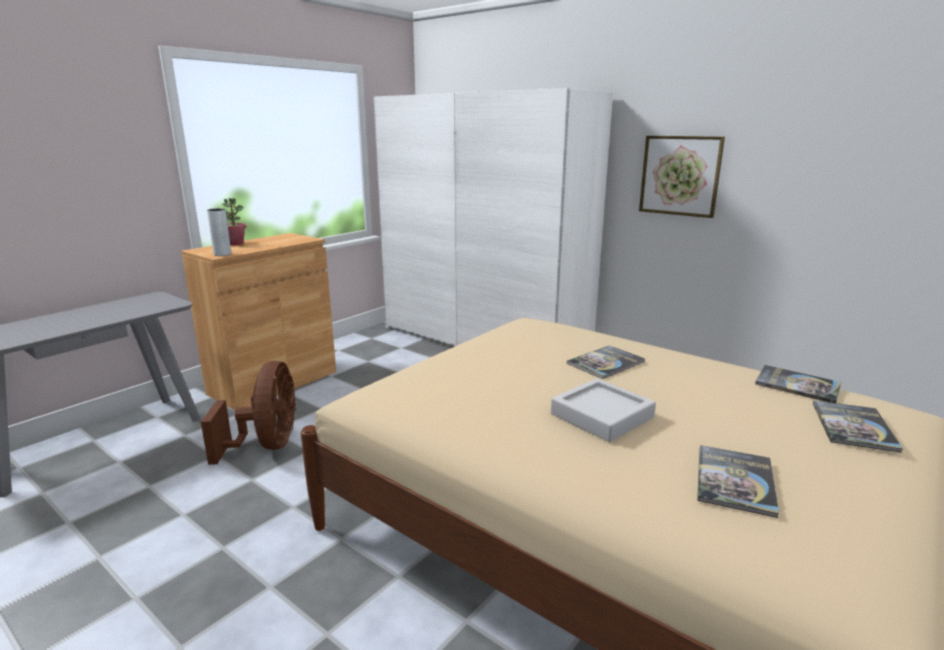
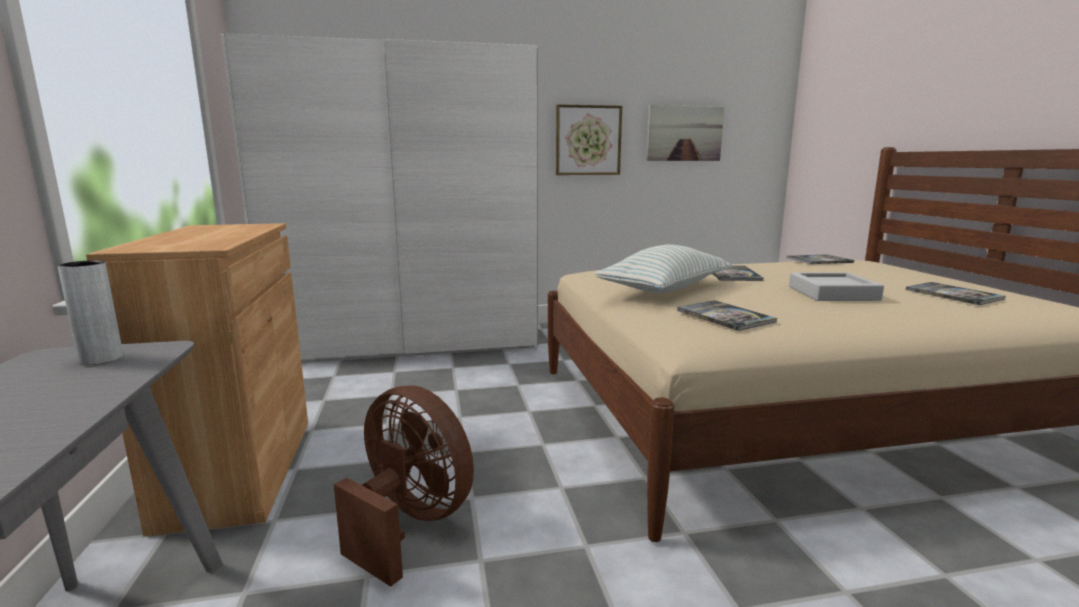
camera: 50 degrees left, 5 degrees down
grey vase [207,208,231,256] -> grey vase moved to [58,260,123,365]
potted plant [222,198,246,245] -> none
book [813,400,903,453] -> book moved to [677,300,777,331]
none -> pillow [594,245,732,293]
none -> picture [647,105,724,161]

